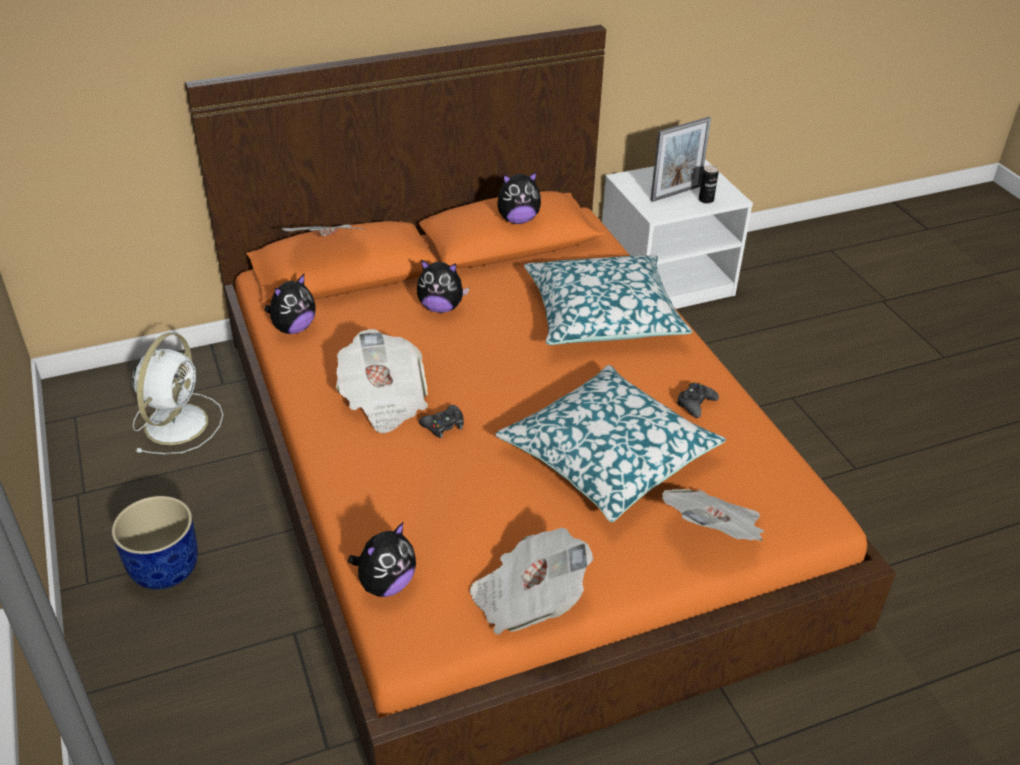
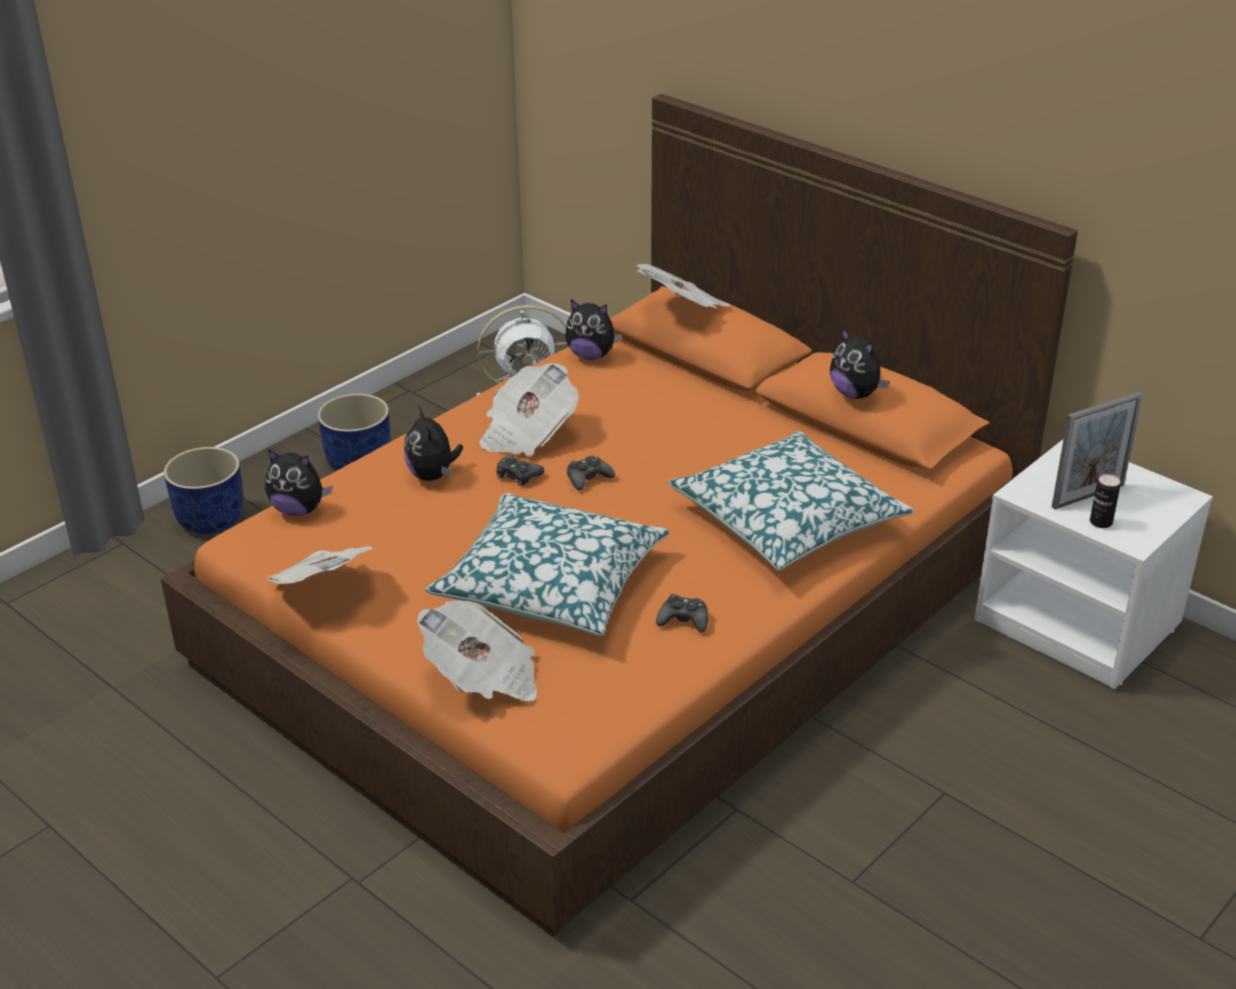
camera: 65 degrees right, 5 degrees down
plush toy [417,260,469,313] -> plush toy moved to [404,407,463,481]
picture frame [650,117,711,202] -> picture frame turned 60 degrees counterclockwise [1052,392,1143,509]
none -> blue planter [164,447,244,534]
none -> black game controller [567,455,615,491]

